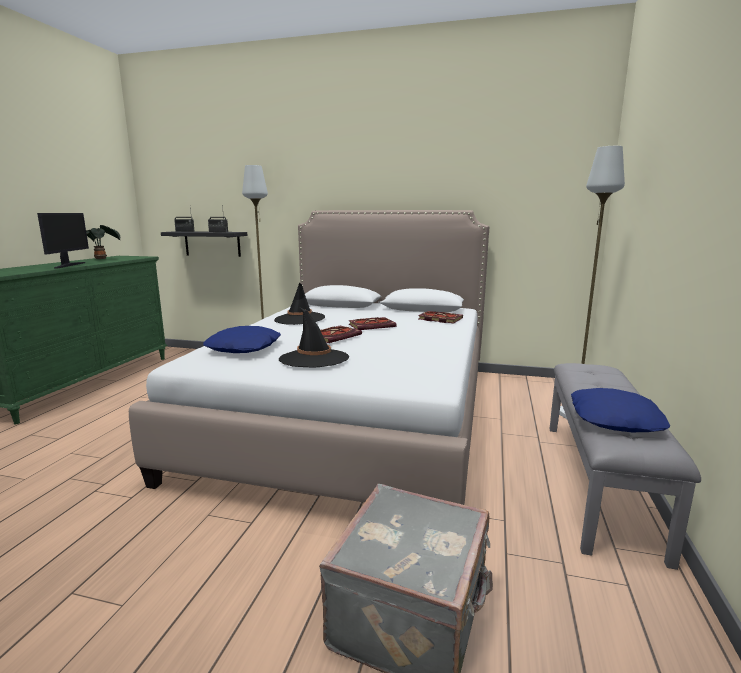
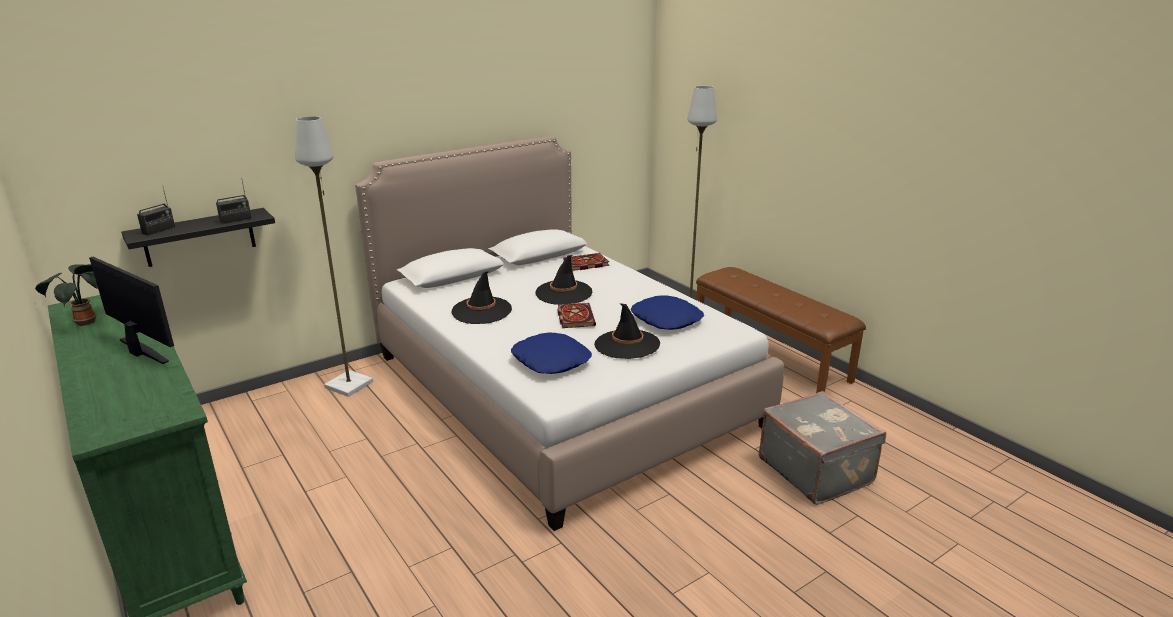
camera: 50 degrees left, 10 degrees up
book [348,317,397,330] -> black hat [535,255,592,305]
grey bench [550,363,701,570] -> brown bench [696,267,866,393]
blue pillow [571,388,670,432] -> blue pillow moved to [631,295,704,330]

